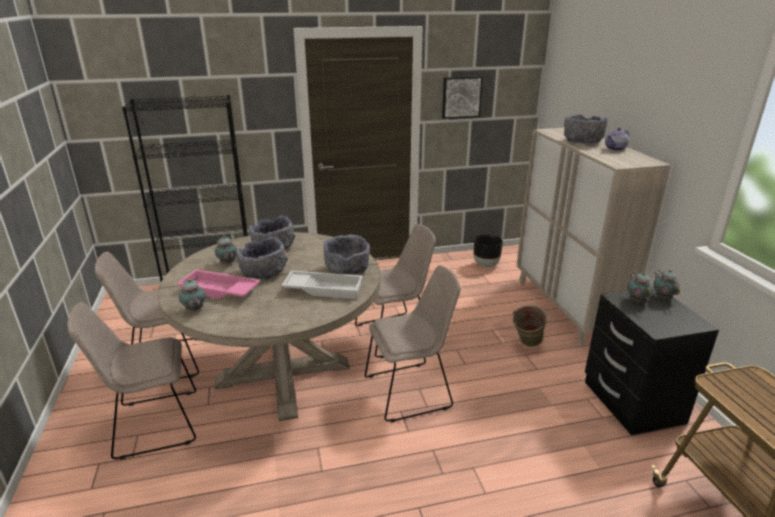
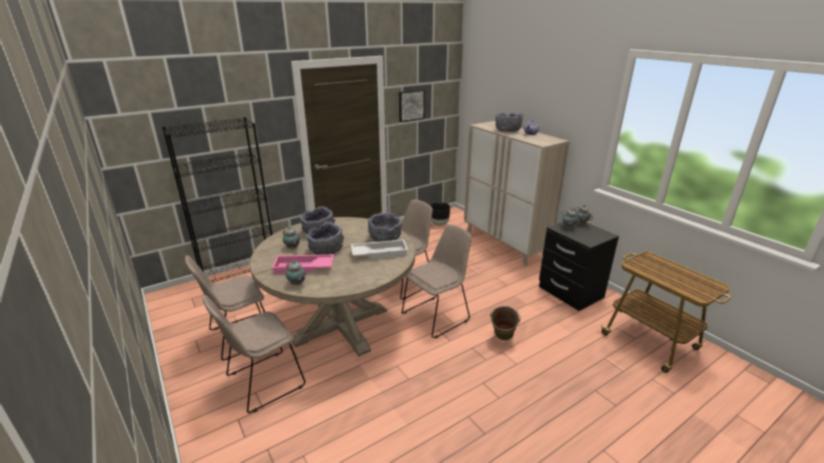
camera: 20 degrees left, 0 degrees up
green bucket [513,305,548,347] -> green bucket moved to [490,306,521,341]

